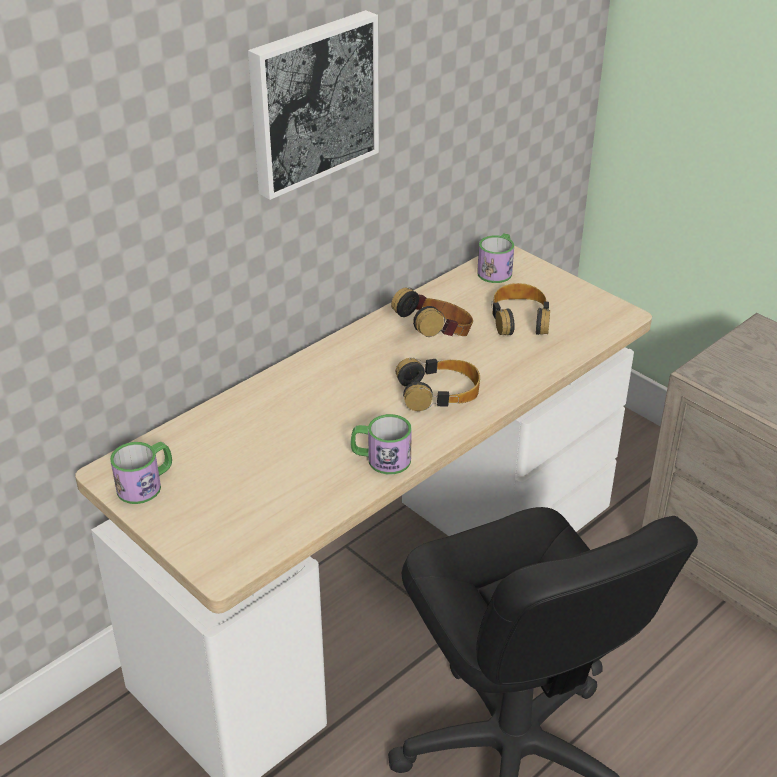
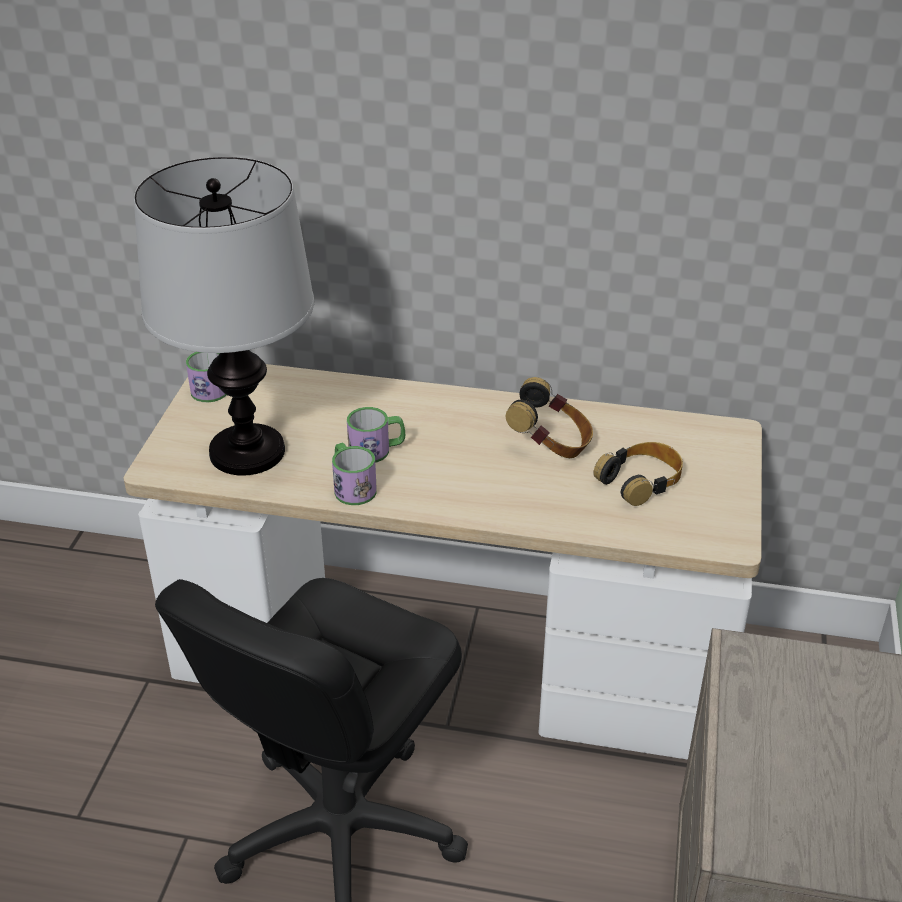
camera: 55 degrees right, 0 degrees up
picture [248,10,379,200] -> none
headphones [396,358,480,411] -> none
mug [477,233,514,283] -> mug moved to [347,407,405,463]
none -> table lamp [134,157,314,476]

